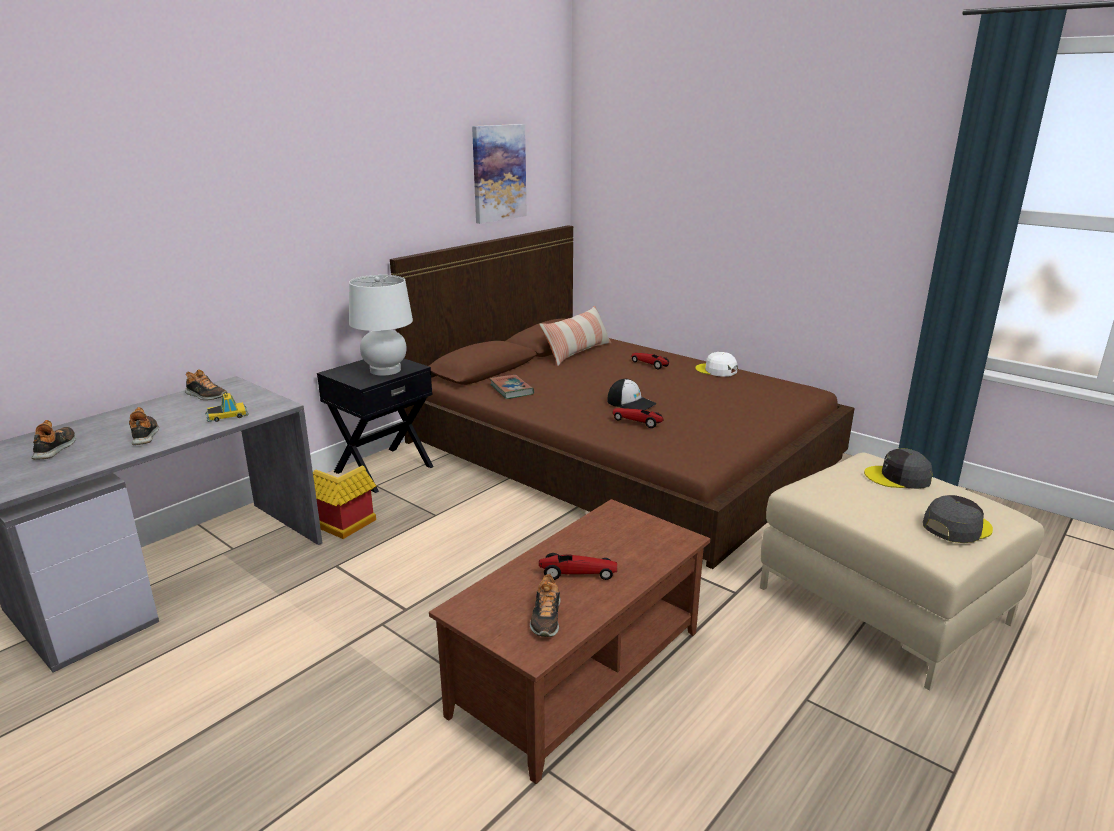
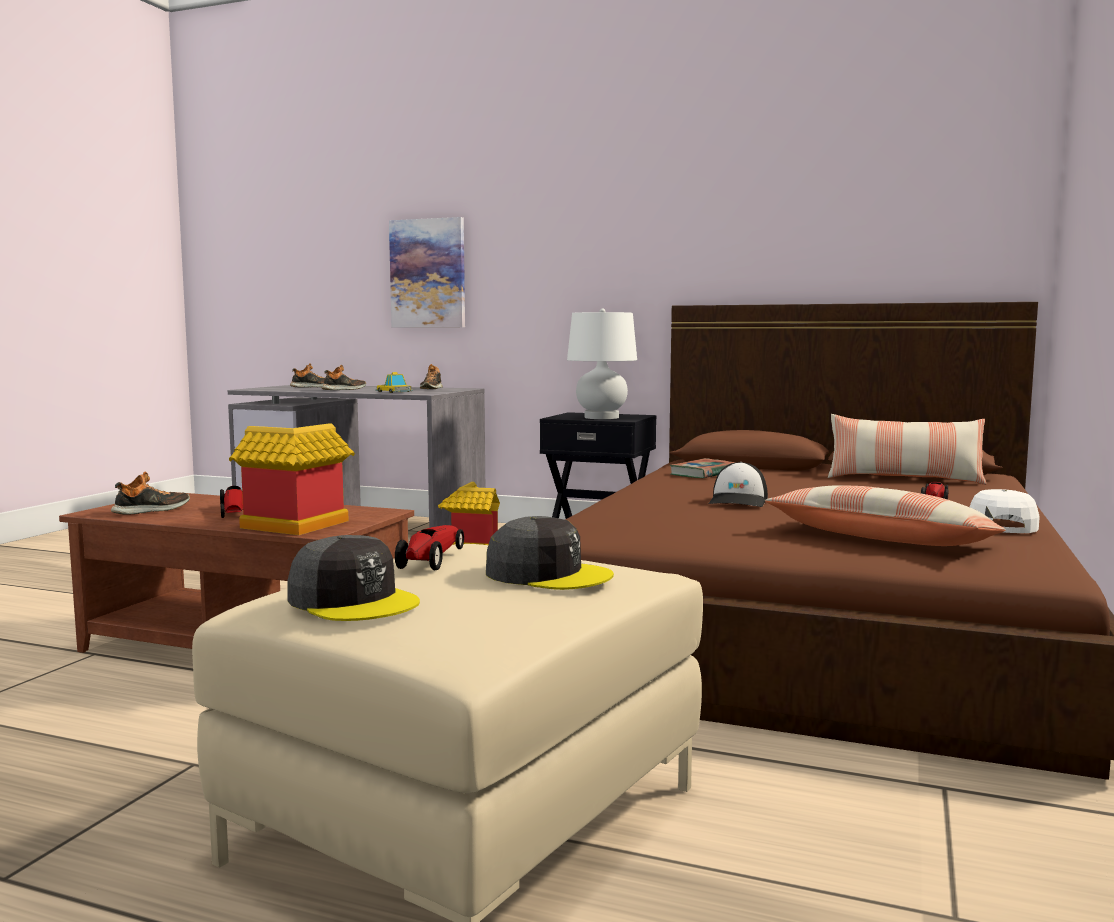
camera: 70 degrees right, 15 degrees down
picture [472,124,527,224] -> picture moved to [389,217,465,328]
shoe [530,573,561,637] -> shoe turned 150 degrees clockwise [111,472,190,515]
toy car [612,408,664,428] -> toy car moved to [395,525,464,571]
grey cap [864,448,933,489] -> grey cap turned 120 degrees clockwise [486,516,614,590]
none -> toy house [229,423,355,535]
none -> pillow [765,485,1006,546]

